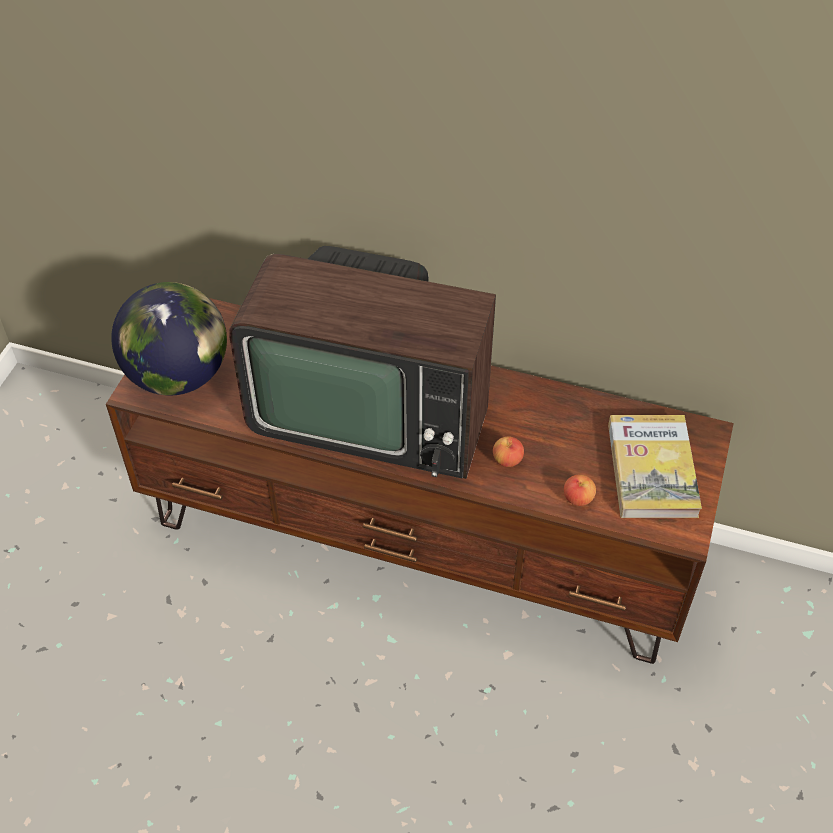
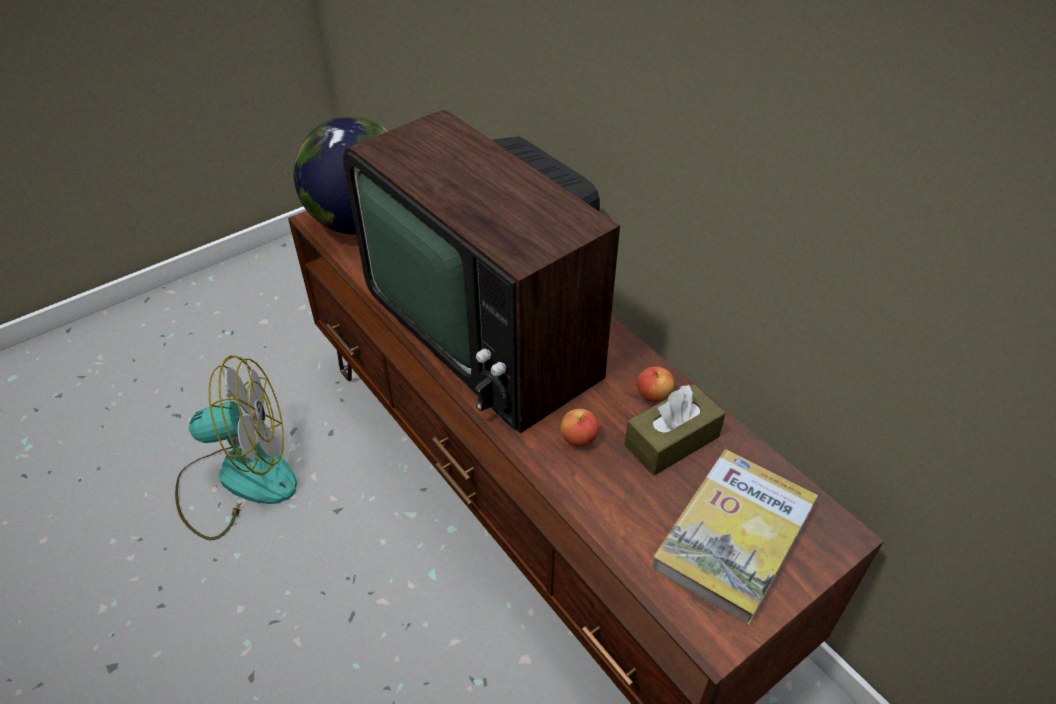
camera: 35 degrees right, 5 degrees down
apple [564,475,596,506] -> apple moved to [637,366,675,402]
none -> fan [175,356,297,540]
none -> brown tissue box [624,384,726,476]

